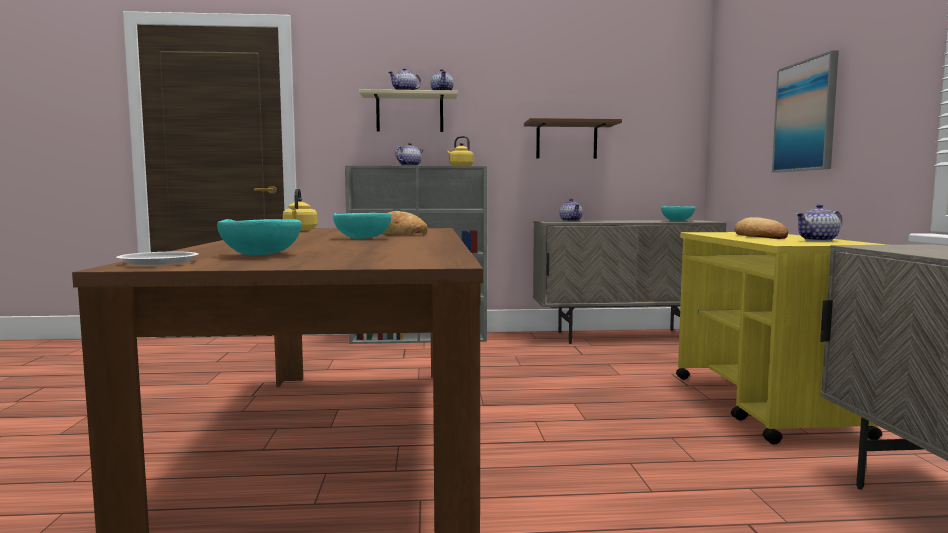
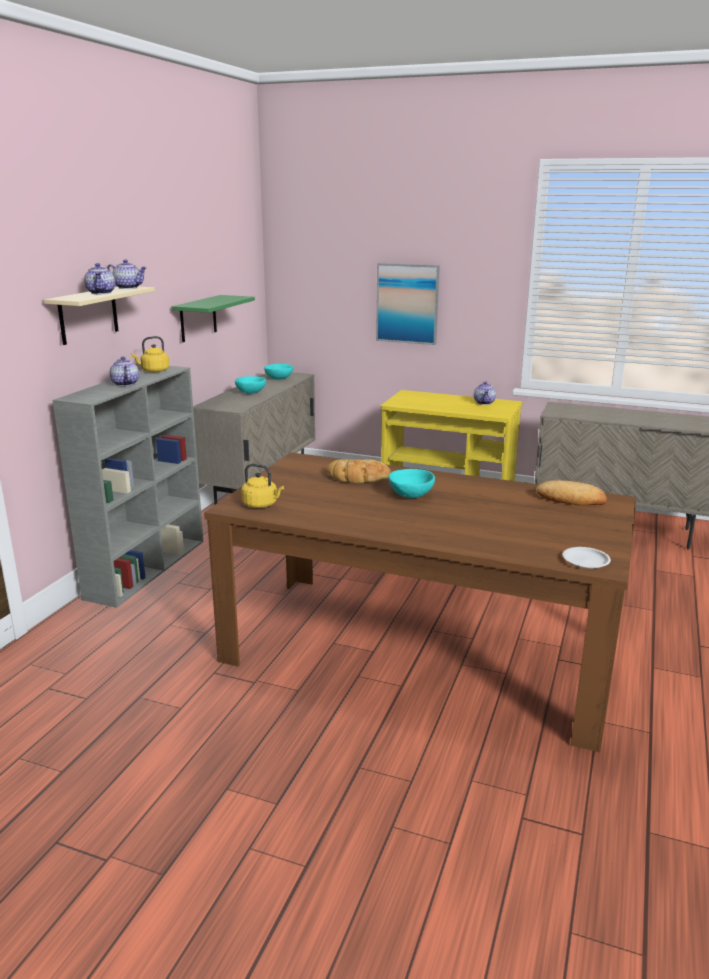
camera: 65 degrees left, 15 degrees up
turquoise bowl [217,219,302,255] -> turquoise bowl moved to [235,376,266,394]
brown shelf [524,118,622,159] -> green shelf [172,295,255,342]
teapot [560,199,583,222] -> none
bread [734,217,788,239] -> bread moved to [536,480,607,506]

